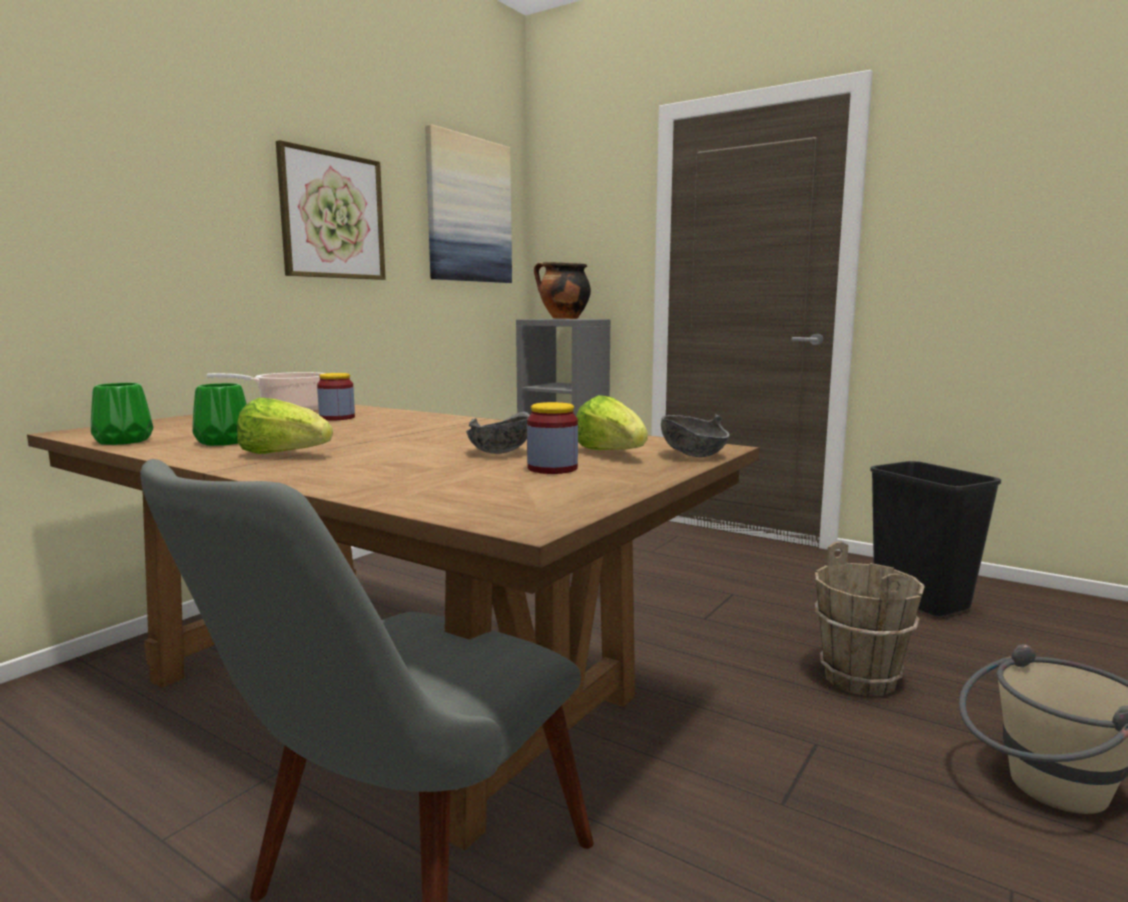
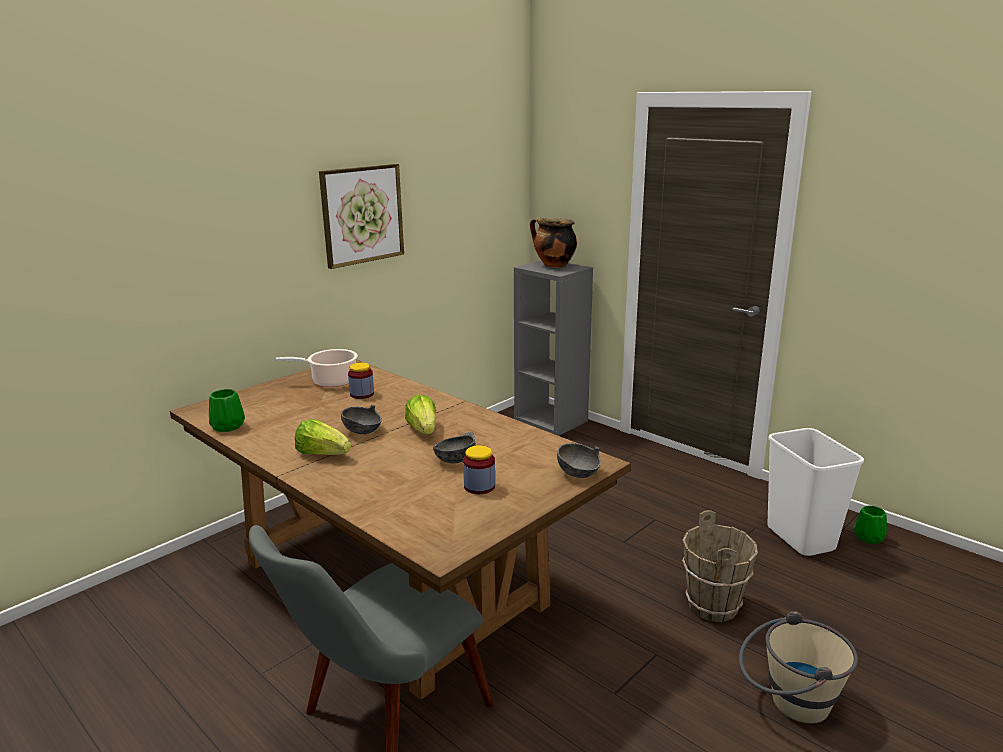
camera: 10 degrees right, 10 degrees up
green vase [192,383,247,446] -> green vase moved to [854,506,887,544]
picture [425,124,512,283] -> none
lettuce [576,395,648,450] -> lettuce moved to [405,395,436,434]
black trash can [870,461,1001,616] -> white trash can [767,428,864,556]
none -> grey bowl [341,404,382,434]

